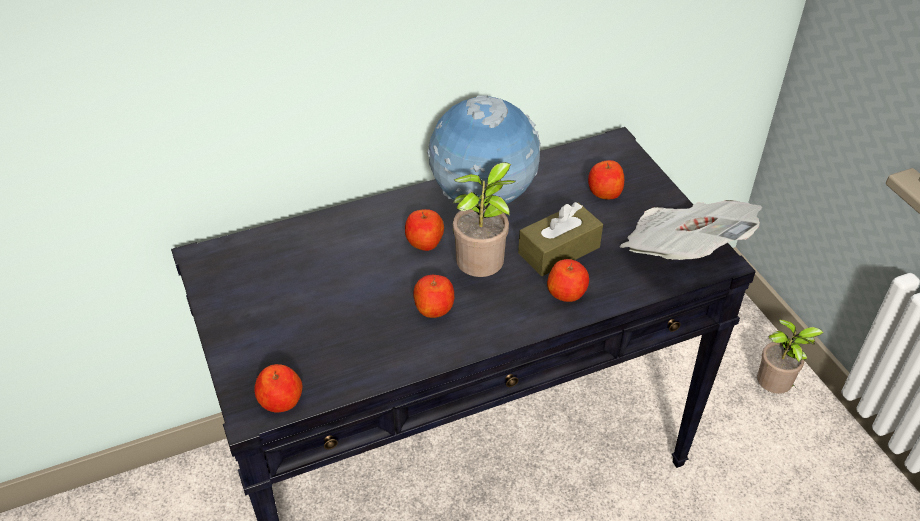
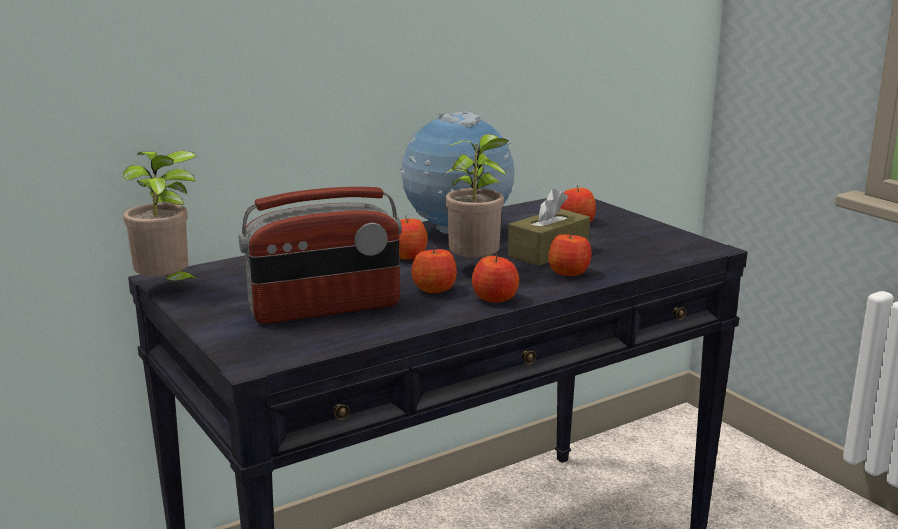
camera: 10 degrees left, 25 degrees down
apple [254,364,303,412] -> apple moved to [472,254,519,302]
newspaper [620,200,763,260] -> none
potted plant [757,319,824,394] -> potted plant moved to [123,151,203,284]
none -> radio [239,187,402,324]

